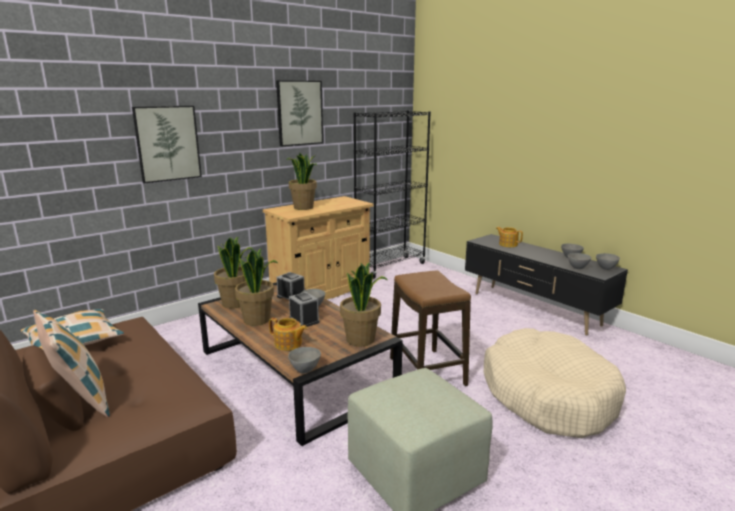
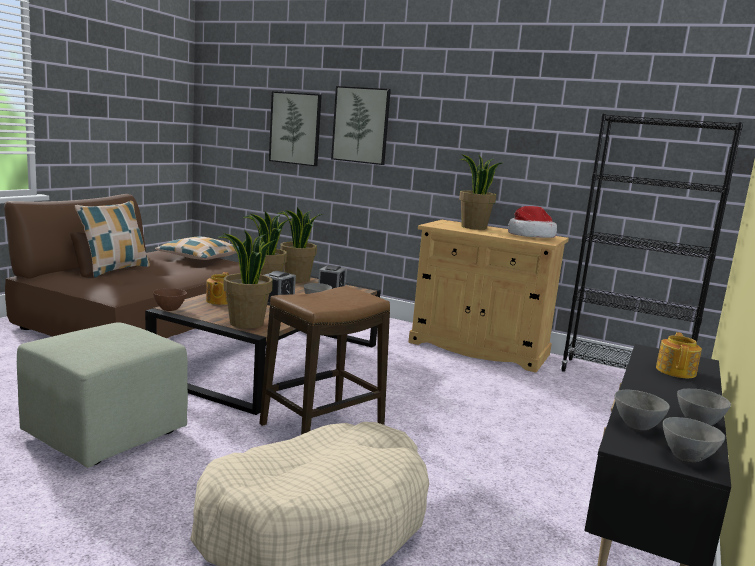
camera: 65 degrees right, 5 degrees down
picture [276,80,323,146] -> picture moved to [269,91,322,166]
grey bowl [288,347,321,373] -> brown bowl [153,288,187,311]
none -> hat [508,206,557,238]

